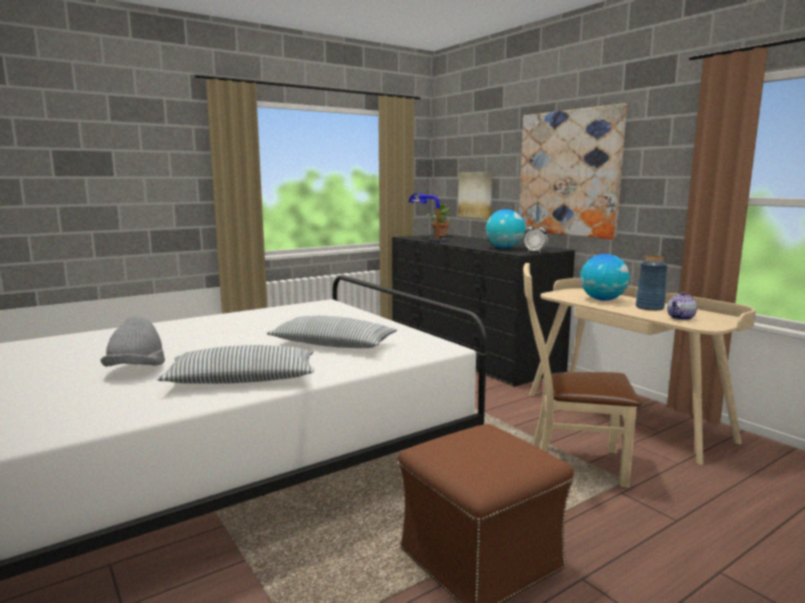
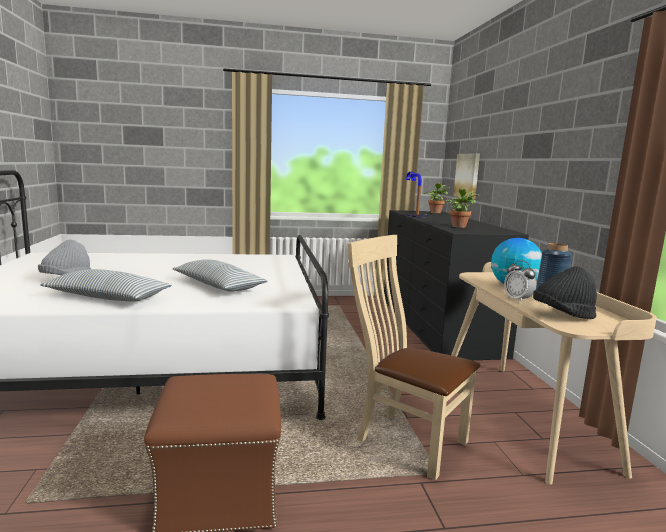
camera: 25 degrees right, 0 degrees up
globe [486,209,525,248] -> potted plant [444,189,479,228]
picture [519,103,627,239] -> none
alarm clock [524,222,548,252] -> alarm clock moved to [504,260,536,303]
teapot [667,292,697,320] -> black hat [533,266,597,319]

